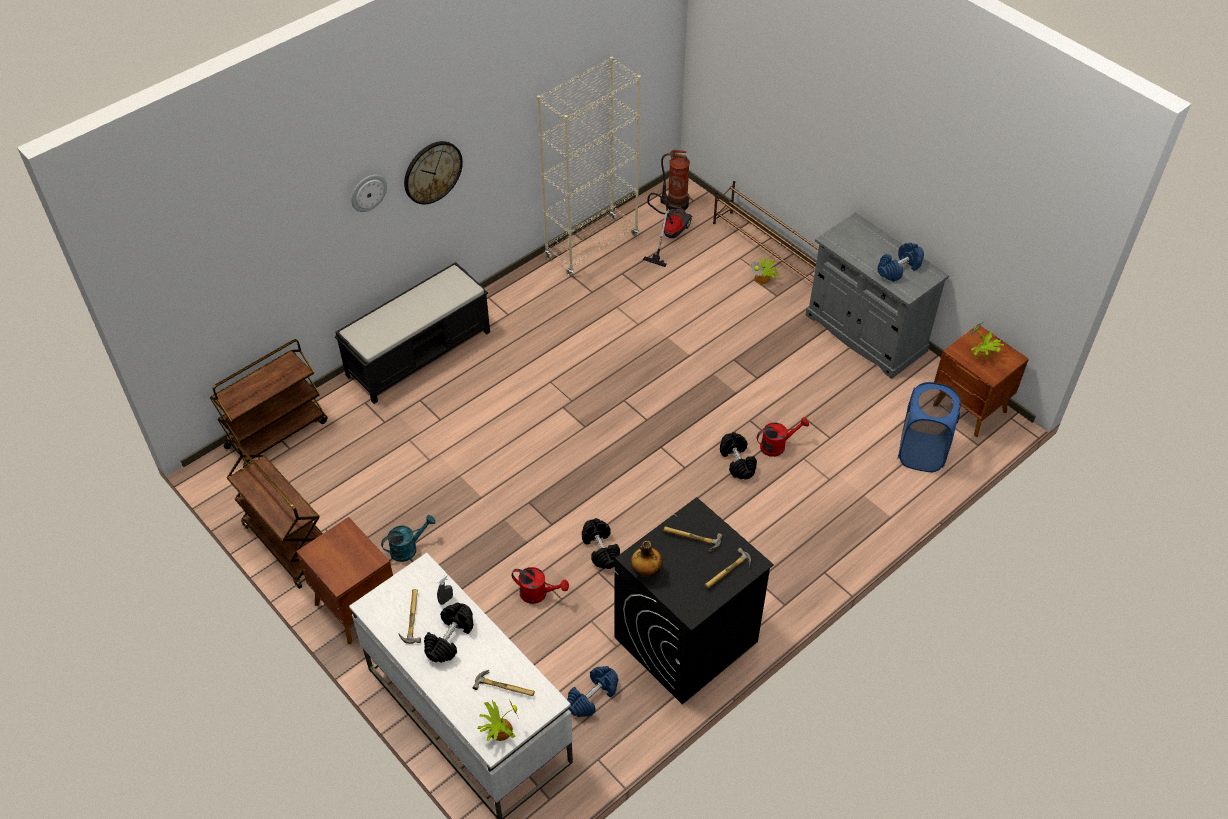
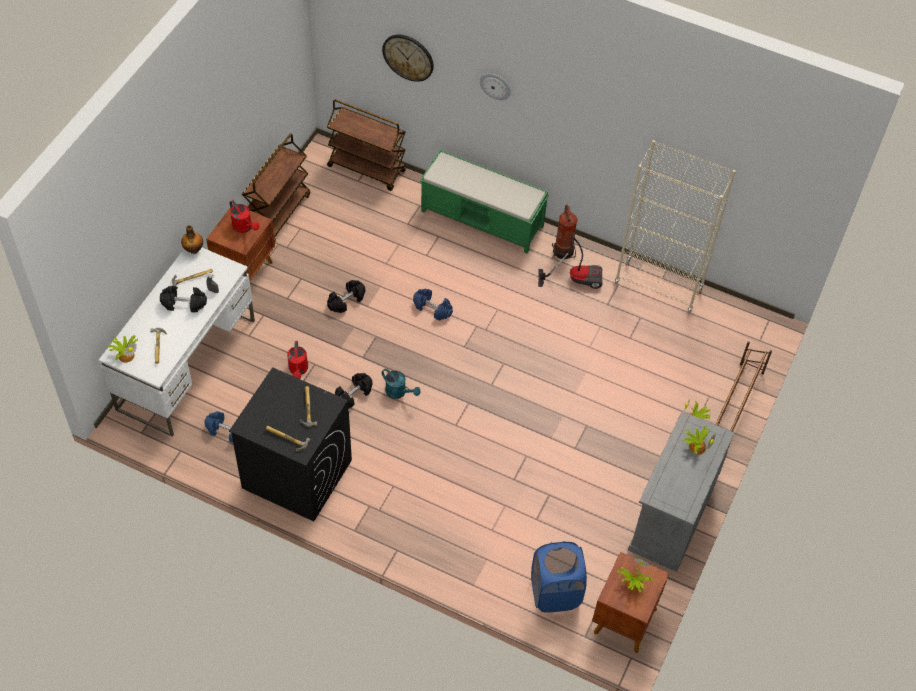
camera: 65 degrees right, 5 degrees up
black bench [335,262,490,404] -> green bench [420,150,549,254]
turquoise watering can [381,515,436,562] -> turquoise watering can moved to [382,369,420,399]
wall clock [404,141,463,204] -> wall clock moved to [382,35,434,82]
bottle [631,541,663,577] -> bottle moved to [181,225,203,254]
vacuum cleaner [642,193,693,267] -> vacuum cleaner moved to [538,233,603,289]
fire extinguisher [660,150,690,211] -> fire extinguisher moved to [552,204,578,259]
black dumbbell [720,432,757,479] -> black dumbbell moved to [327,280,365,313]
red watering can [757,417,809,457] -> red watering can moved to [230,200,259,233]
blue dumbbell [877,243,924,282] -> blue dumbbell moved to [413,289,453,320]
none -> potted plant [683,426,716,454]

